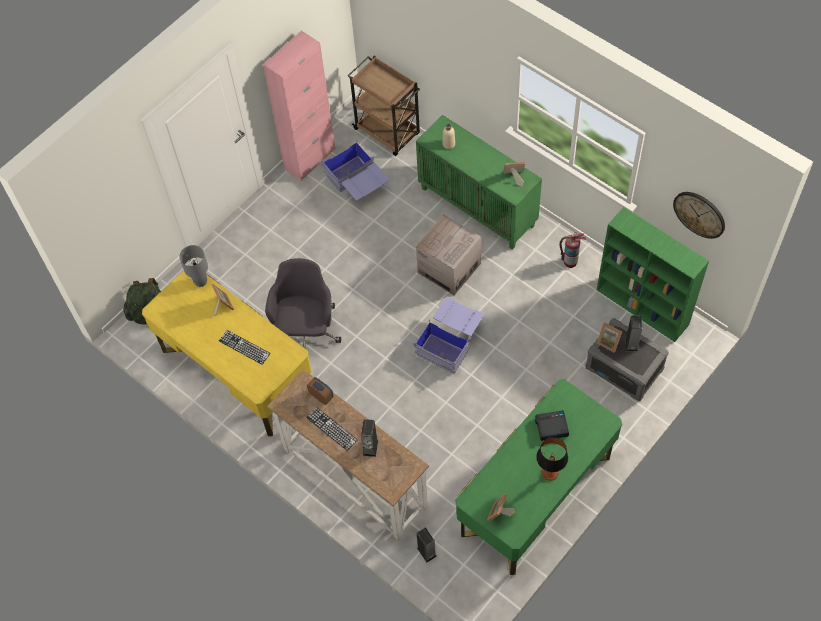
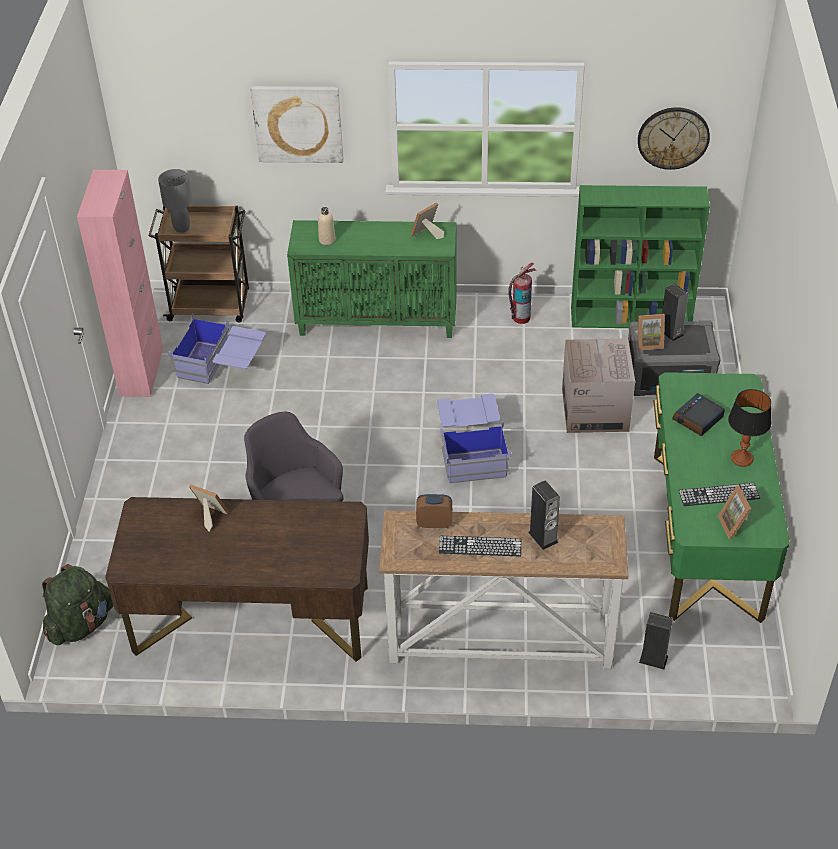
camera: 40 degrees left, 15 degrees down
yellow desk [142,265,311,436] -> brown desk [105,497,369,661]
grey table lamp [179,245,208,287] -> grey table lamp moved to [158,169,192,233]
keyboard [219,330,271,365] -> keyboard moved to [679,483,760,506]
cardboard box [416,214,481,296] -> cardboard box moved to [562,338,635,433]
none -> picture [250,86,344,163]

